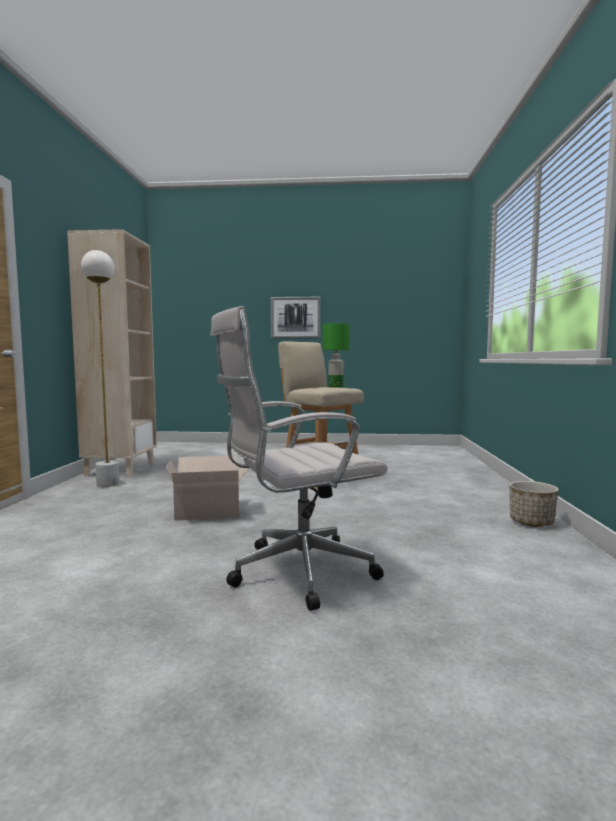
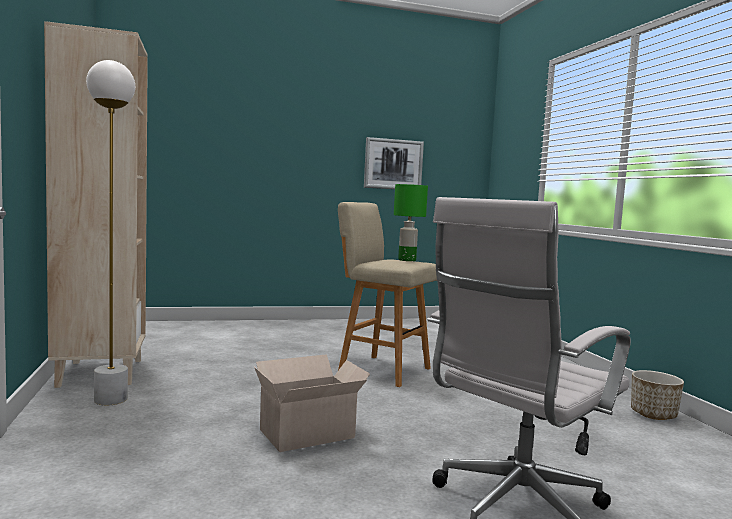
camera: 20 degrees left, 0 degrees up
picture [271,297,320,339] -> picture moved to [364,137,424,189]

